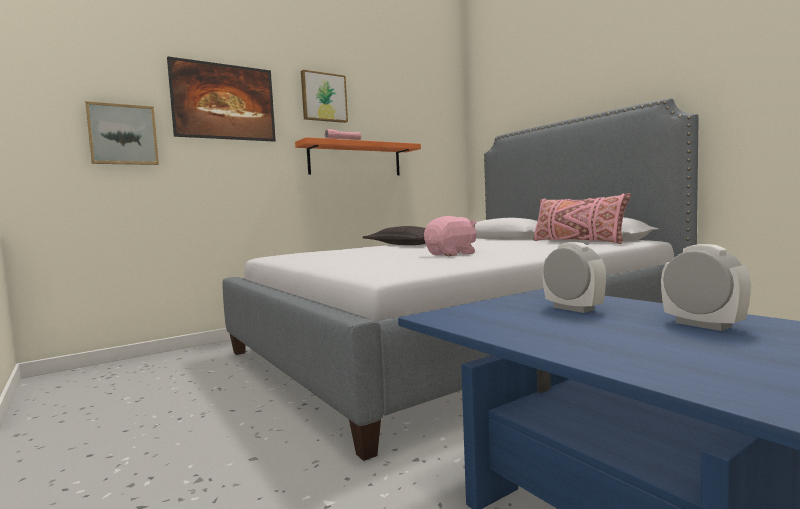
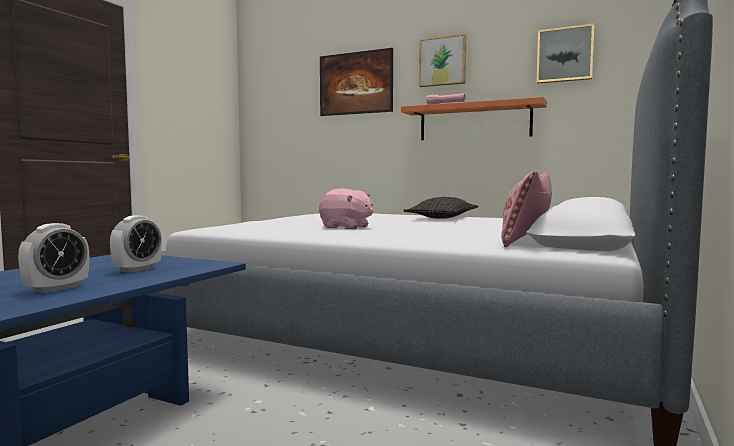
camera: 60 degrees right, 0 degrees up
picture [85,101,159,165] -> picture moved to [537,24,594,84]

